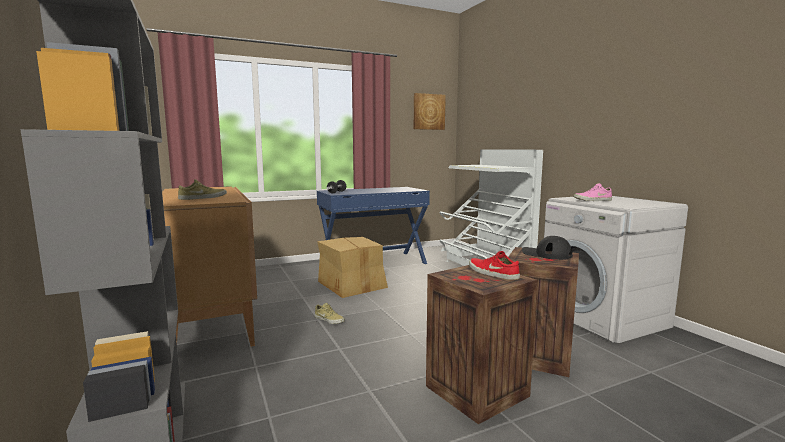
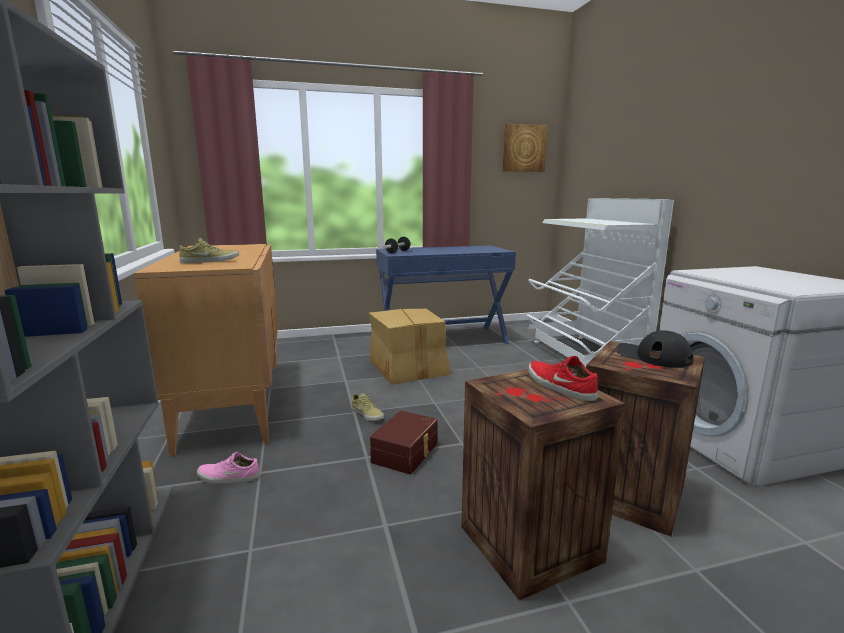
camera: 10 degrees right, 5 degrees up
pink shoe [573,183,612,201] -> pink shoe moved to [197,452,260,483]
none -> brown storage box [370,411,437,474]

